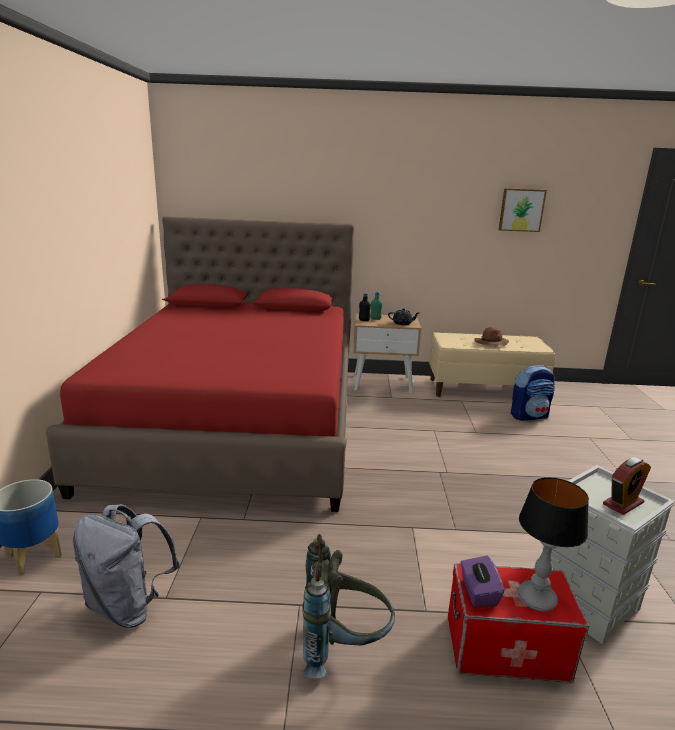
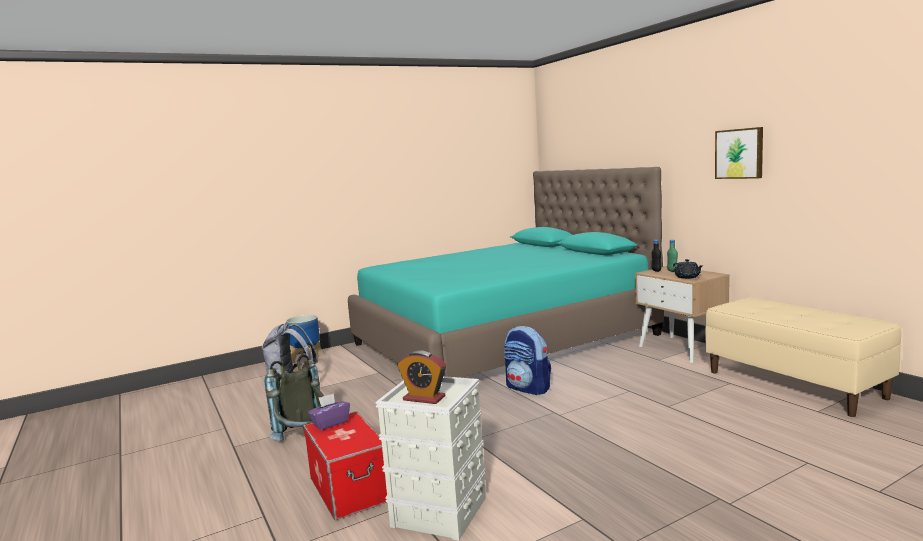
camera: 60 degrees right, 10 degrees down
red bed [46,216,355,512] -> turquoise bed [348,167,664,378]
brown hat [474,327,509,346] -> none
picture [499,188,547,232] -> picture moved to [715,127,763,179]
backpack [511,365,555,421] -> backpack moved to [504,326,551,395]
table lamp [518,477,589,611] -> none

